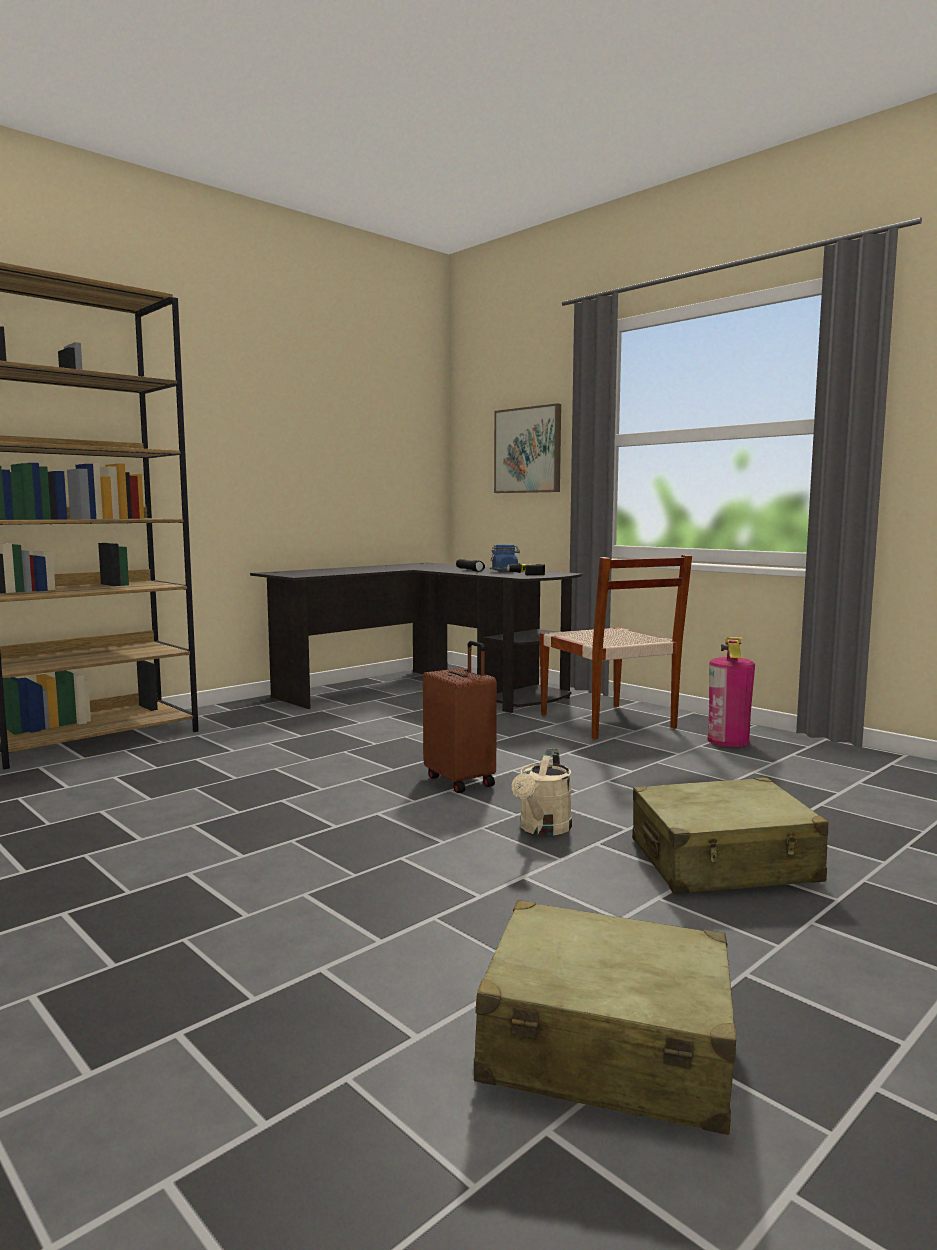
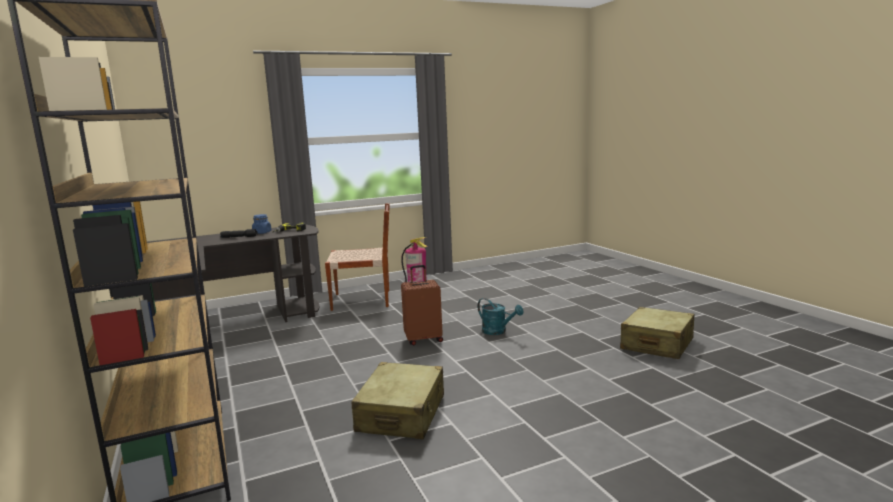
camera: 70 degrees left, 5 degrees up
picture [494,403,561,493] -> none
beige watering can [512,748,572,836] -> turquoise watering can [477,298,524,335]
beige suitcase [632,777,829,894] -> beige suitcase moved to [351,362,444,439]

